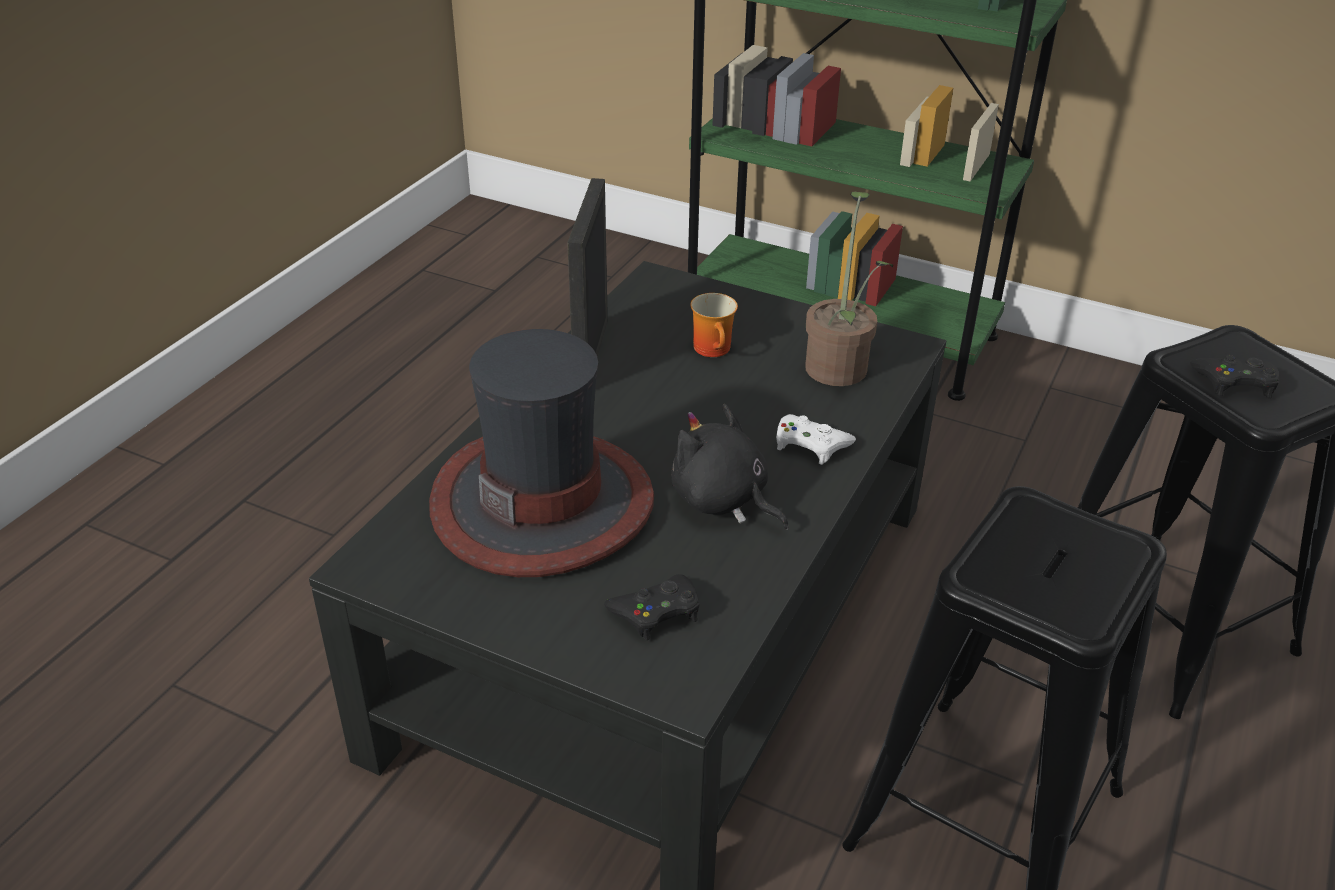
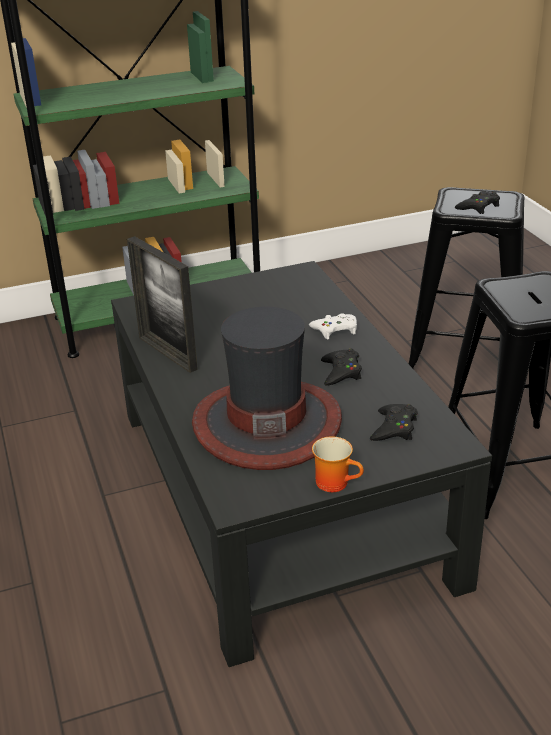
camera: 45 degrees left, 5 degrees down
black plush toy [671,404,789,530] -> black game controller [321,348,362,386]
mug [690,293,738,357] -> mug moved to [312,436,364,492]
potted plant [805,191,893,386] -> none

